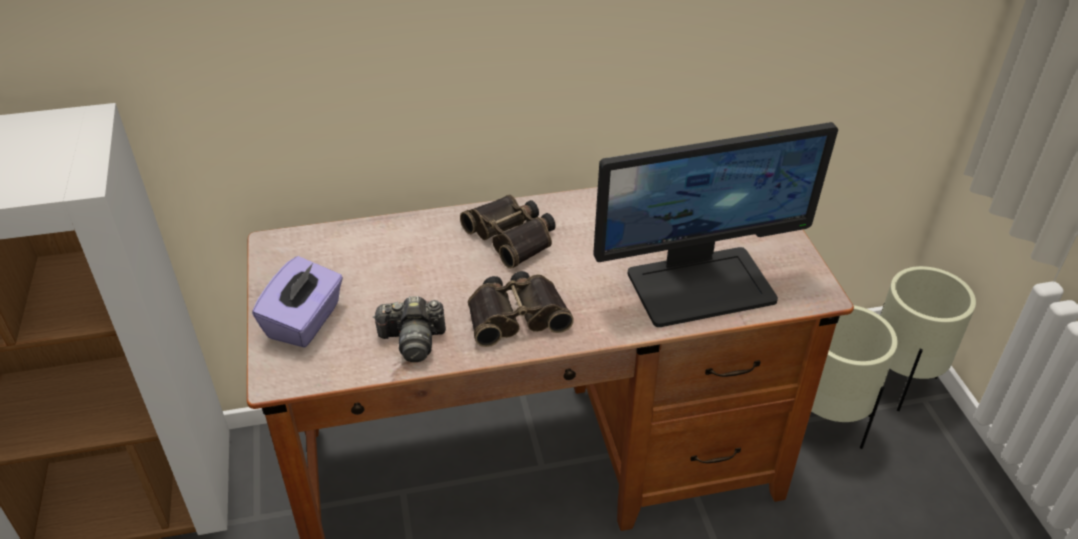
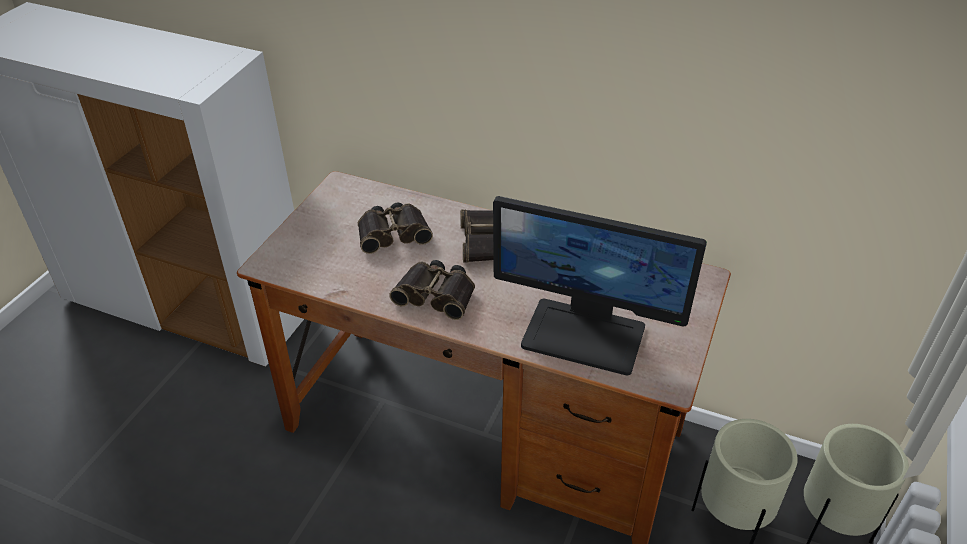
camera: 35 degrees right, 0 degrees up
purple tissue box [252,256,343,348] -> none
camera [373,296,446,362] -> none
none -> binoculars [358,203,433,254]

